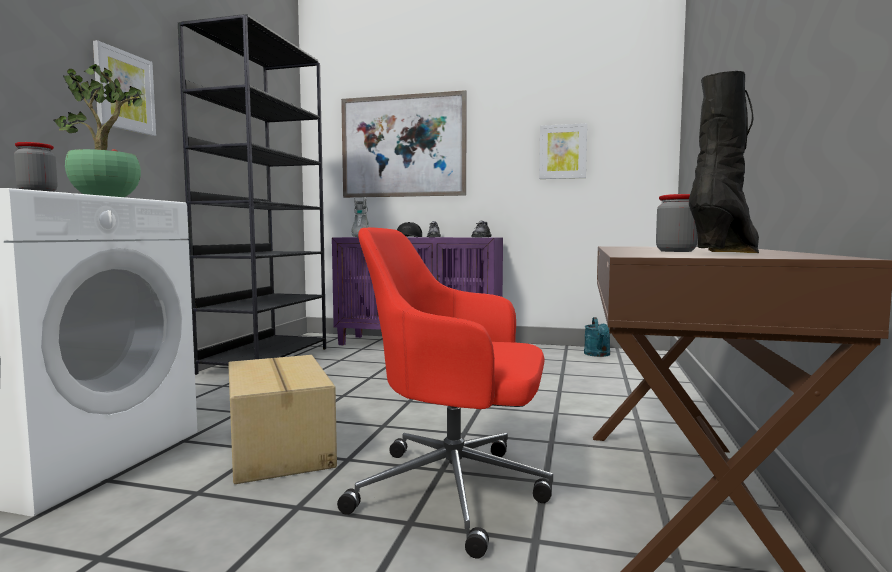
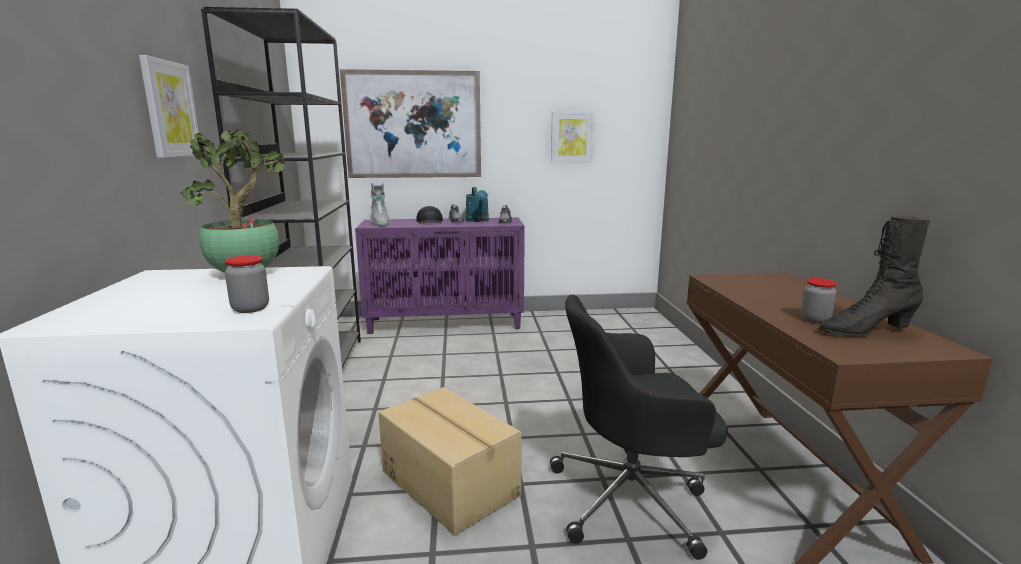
camera: 20 degrees left, 10 degrees up
red office chair [337,227,553,558] -> black office chair [550,294,728,560]
turquoise watering can [584,317,610,357] -> turquoise watering can moved to [466,187,489,222]
black boot [689,71,759,253] -> black boot turned 120 degrees counterclockwise [817,216,930,337]

